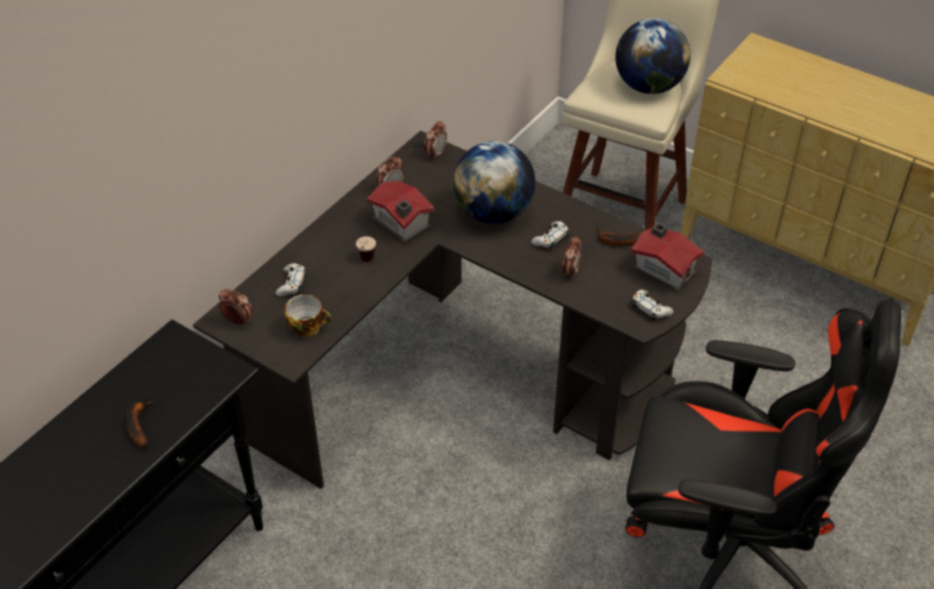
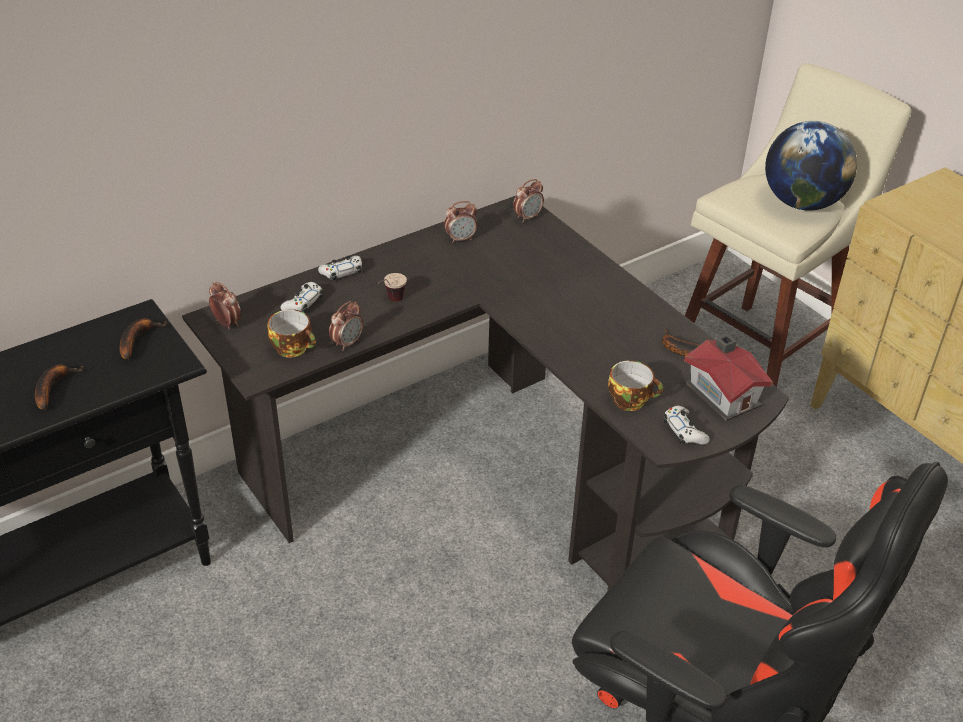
camera: 20 degrees right, 5 degrees down
toy house [366,181,435,243] -> none
globe [453,141,536,224] -> none
white game controller [531,221,569,249] -> white game controller moved to [318,256,362,281]
alarm clock [562,236,582,279] -> alarm clock moved to [329,301,363,351]
none -> banana [120,318,168,360]
none -> cup [608,360,663,411]

